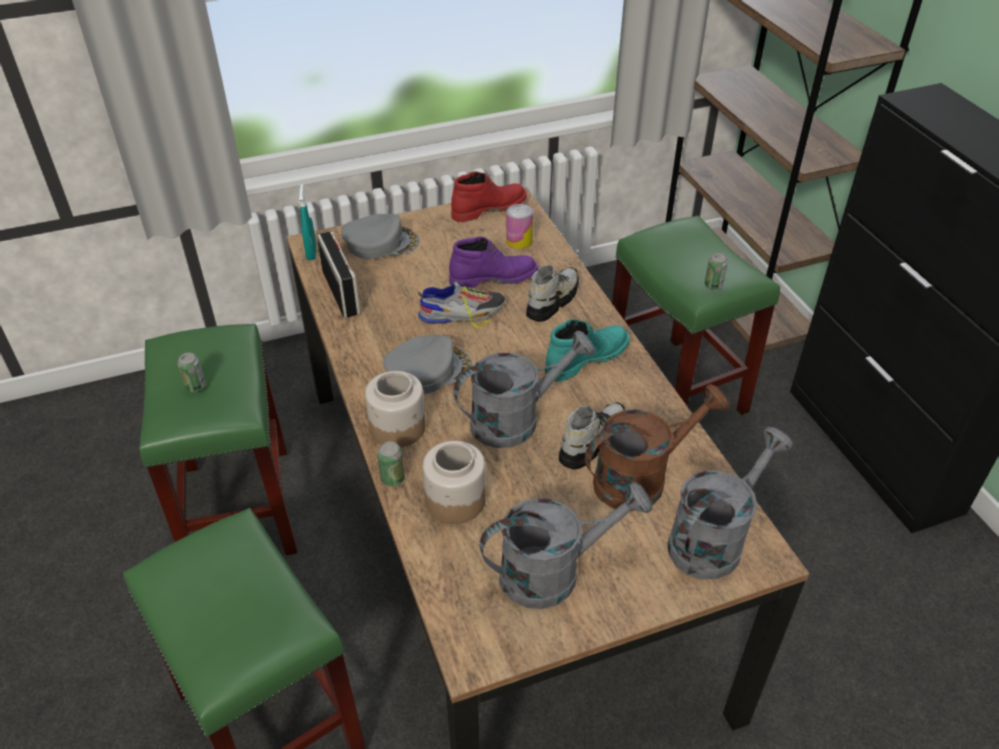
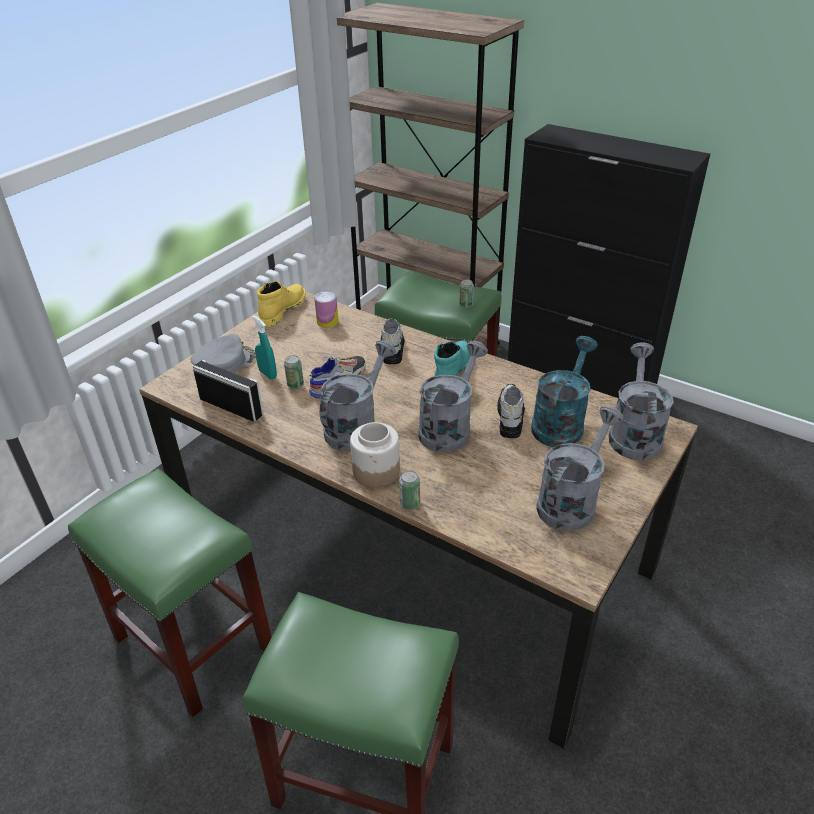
camera: 35 degrees left, 5 degrees down
can [177,353,206,392] -> can moved to [284,355,304,389]
turquoise spray bottle [299,184,316,260] -> turquoise spray bottle moved to [252,315,277,380]
grey cap [383,335,473,394] -> grey watering can [320,340,396,451]
jar [423,441,486,524] -> none
purple boot [449,237,538,288] -> none
red boot [451,171,527,222] -> yellow boot [257,281,306,327]
brown watering can [585,384,729,511] -> turquoise watering can [531,336,598,447]

